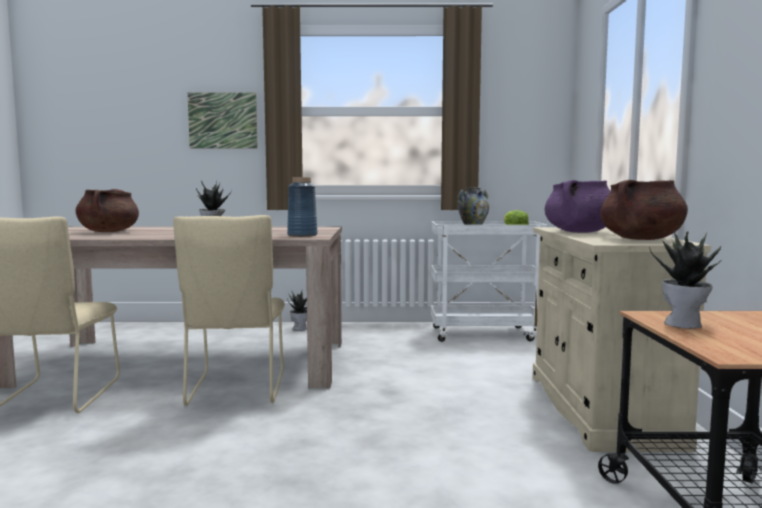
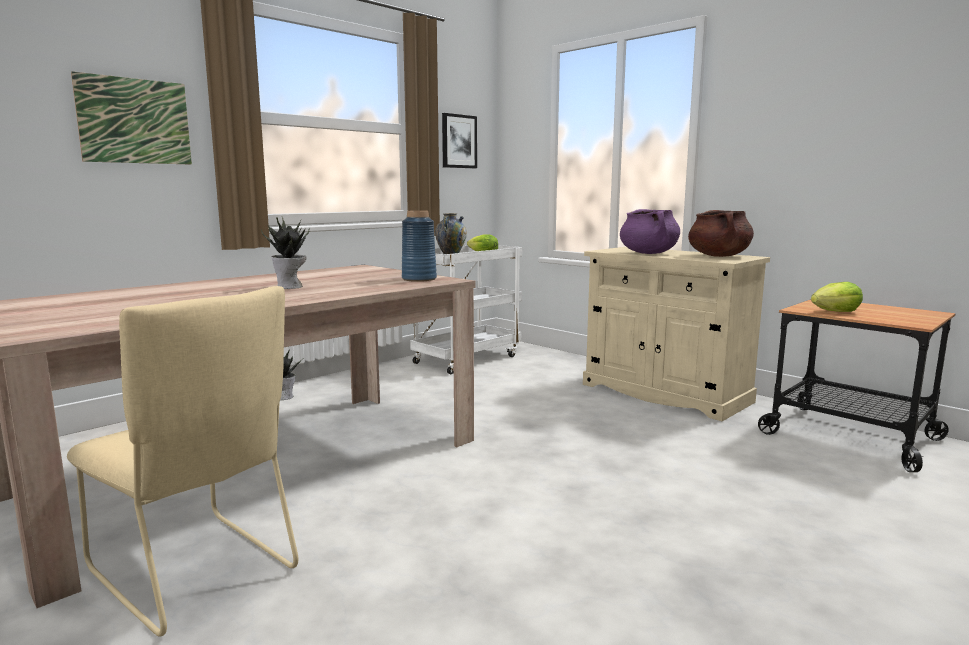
camera: 45 degrees left, 5 degrees up
brown cooking pot [76,189,139,232] -> none
beige chair [173,215,285,406] -> none
potted plant [649,230,721,328] -> lettuce [811,282,863,312]
none -> picture [442,113,477,168]

